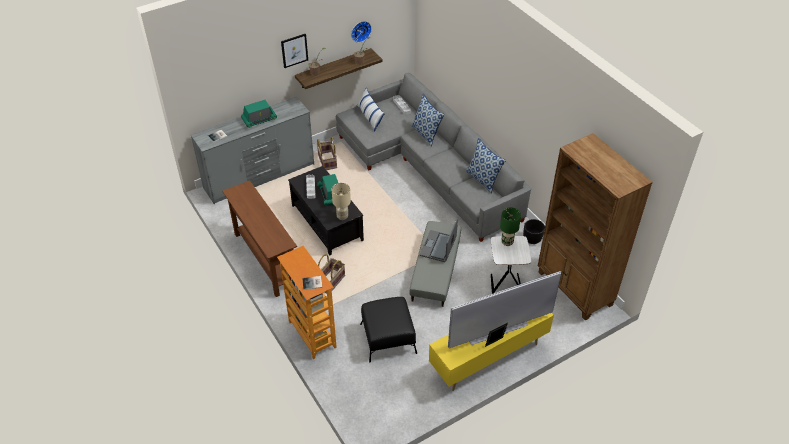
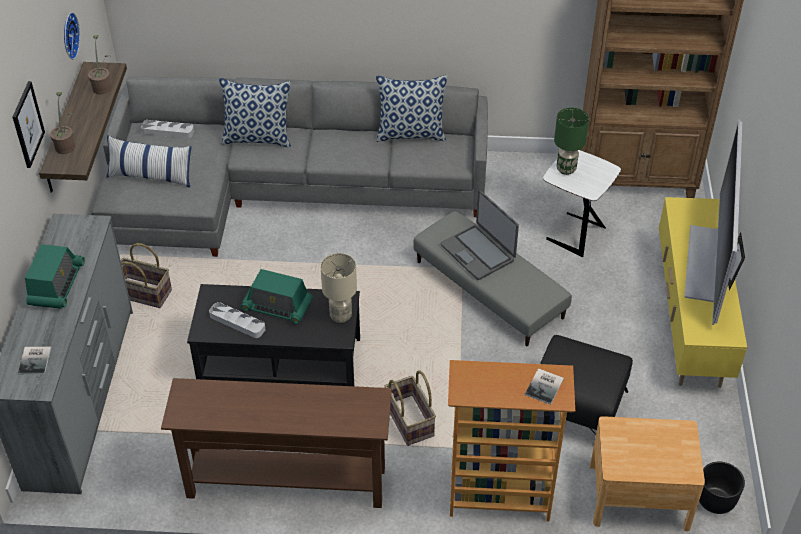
camera: 55 degrees left, 0 degrees up
black planter [523,219,545,244] -> black planter moved to [699,461,745,514]
none -> brown nightstand [590,416,705,531]

